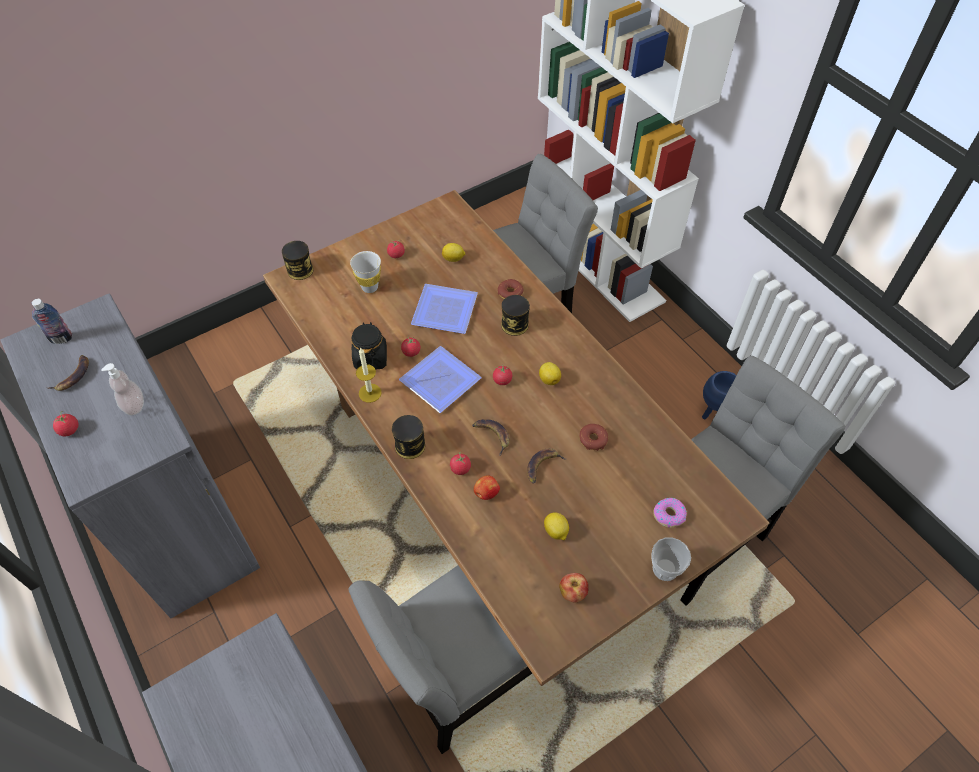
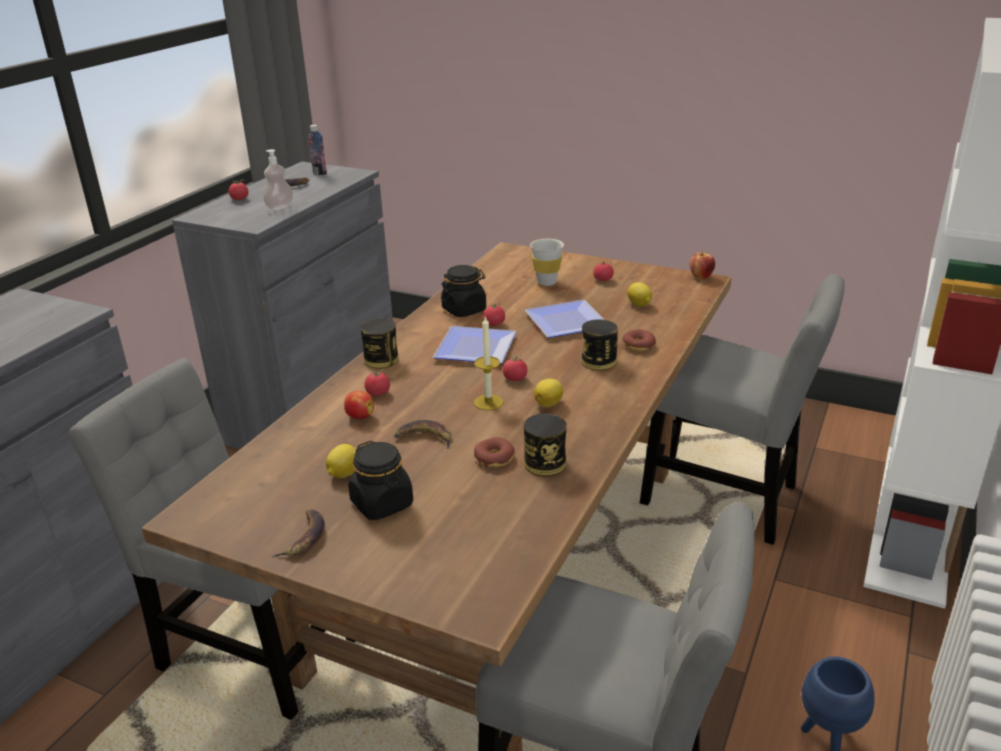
camera: 60 degrees right, 25 degrees down
can [282,241,314,280] -> can moved to [524,413,567,476]
candle [356,348,382,403] -> candle moved to [474,315,503,410]
banana [472,419,510,456] -> banana moved to [272,510,325,558]
apple [559,573,589,603] -> apple moved to [690,252,715,279]
cup [651,537,691,581] -> none
donut [653,498,687,528] -> none
none -> black jar [348,441,413,520]

